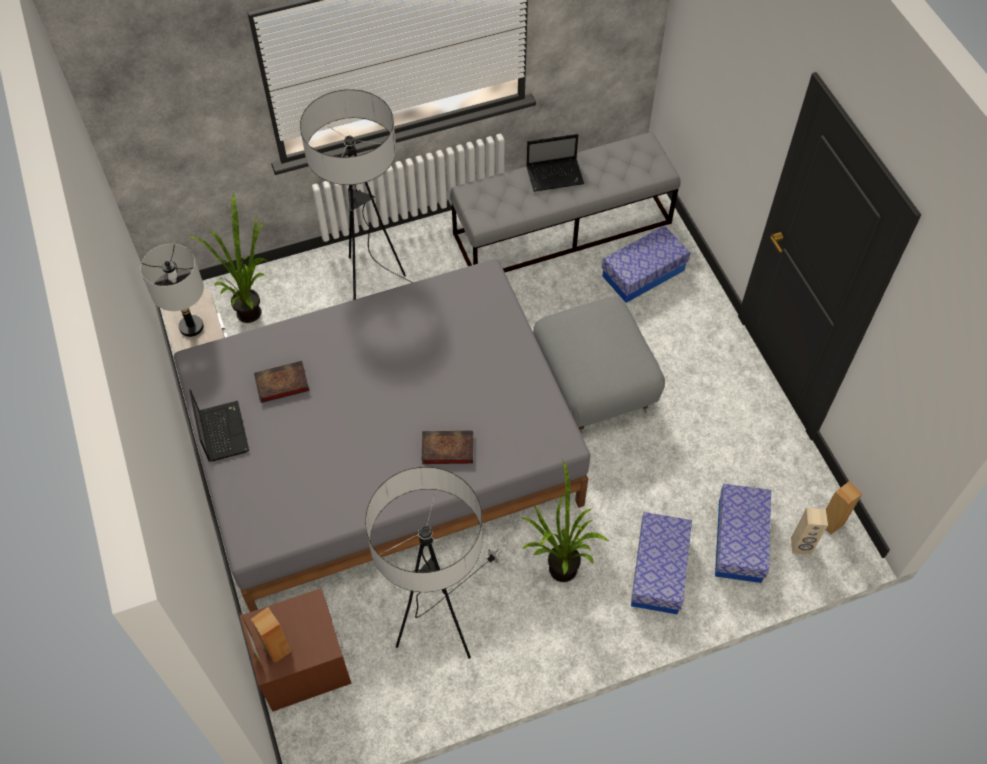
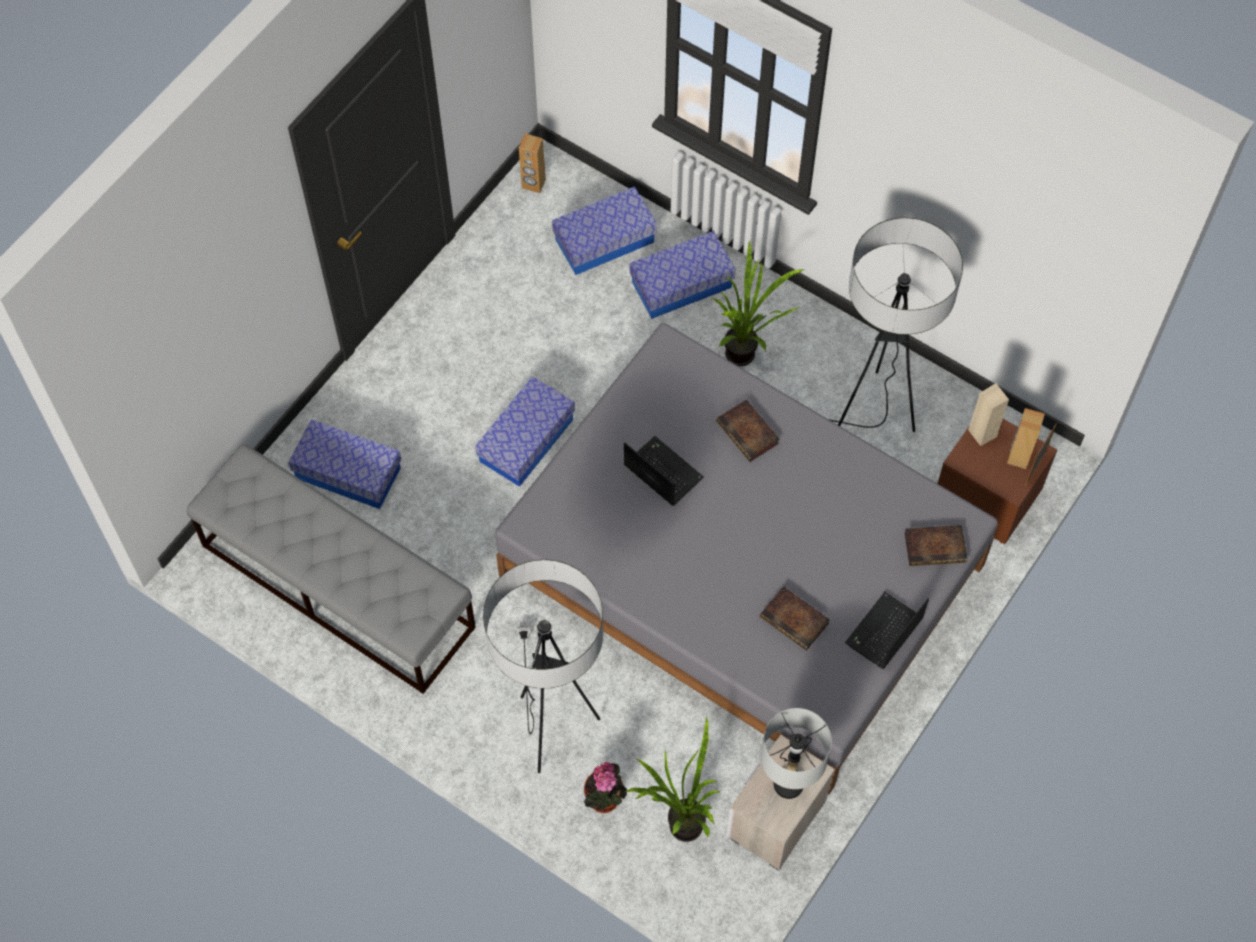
camera: 125 degrees left, 5 degrees up
laptop [526,134,584,192] -> laptop moved to [624,436,704,506]
grey ottoman [533,297,665,434] -> storage box [475,376,575,487]
beige speaker [791,508,828,555] -> beige speaker moved to [968,383,1009,446]
none -> potted plant [584,762,627,813]
none -> book [904,525,967,566]

